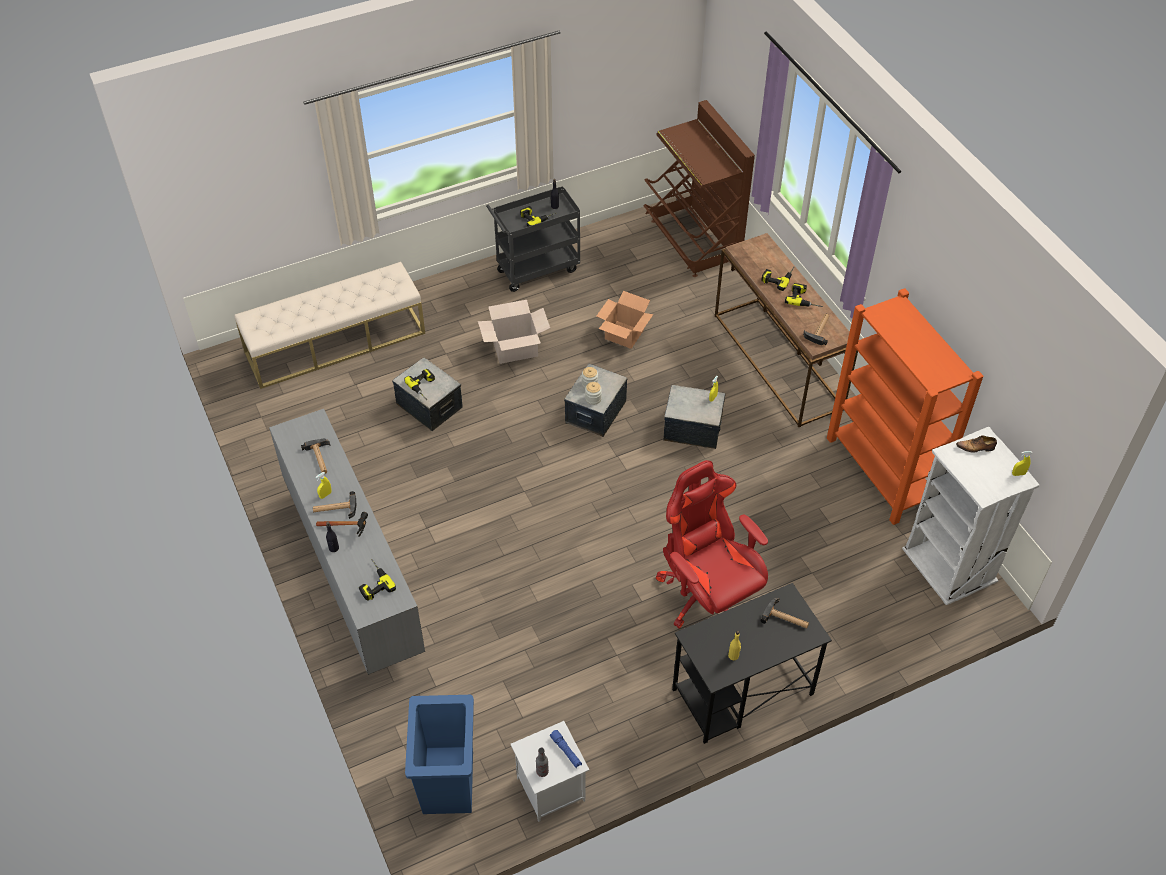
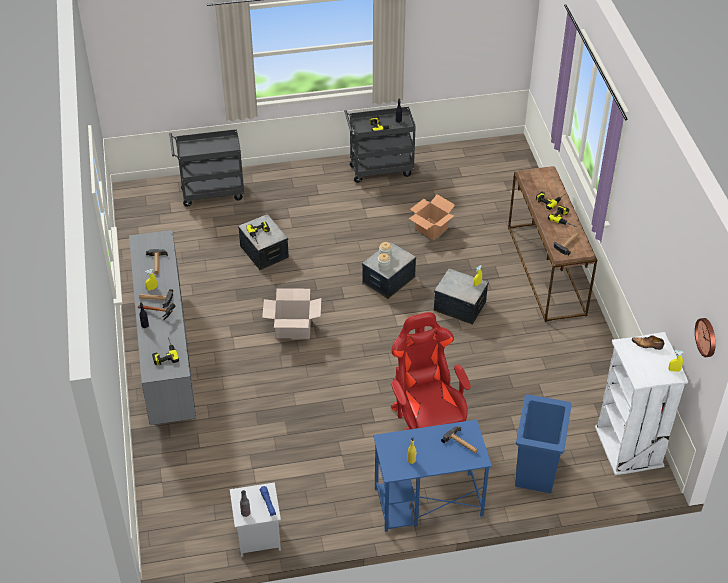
camera: 15 degrees right, 5 degrees down
beige bench [234,262,425,389] -> grey cart [169,130,244,207]
blue trash can [405,695,474,814] -> blue trash can moved to [515,394,572,493]
cardboard box [478,300,550,364] -> cardboard box moved to [262,288,321,338]
brown shoe rack [644,100,755,277] -> none
black desk [672,583,832,744] -> blue desk [373,420,492,532]
orange bookcase [827,288,983,525] -> none
none -> wall clock [695,318,716,357]

